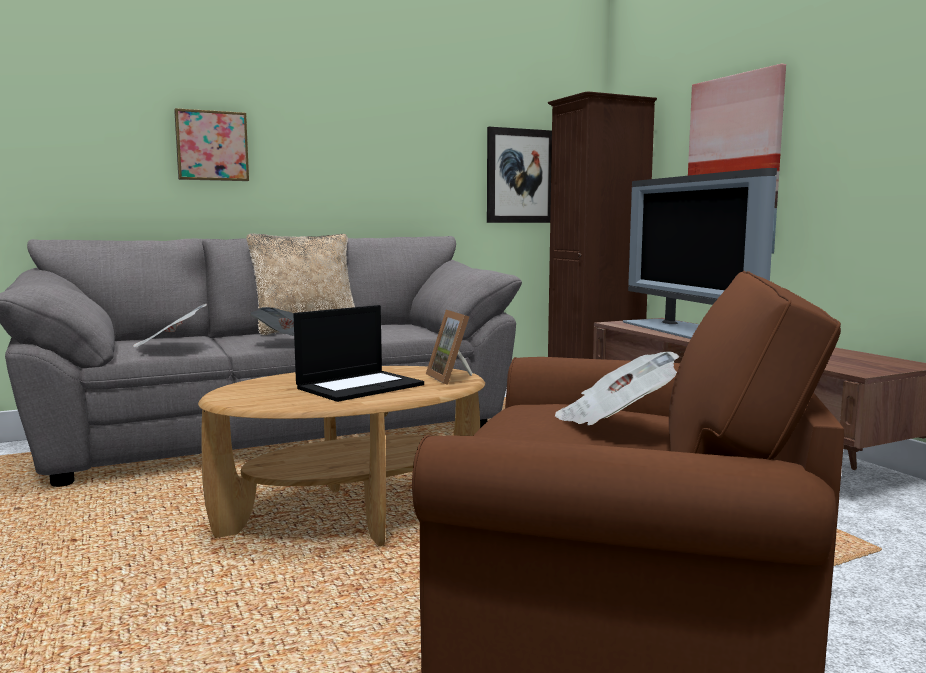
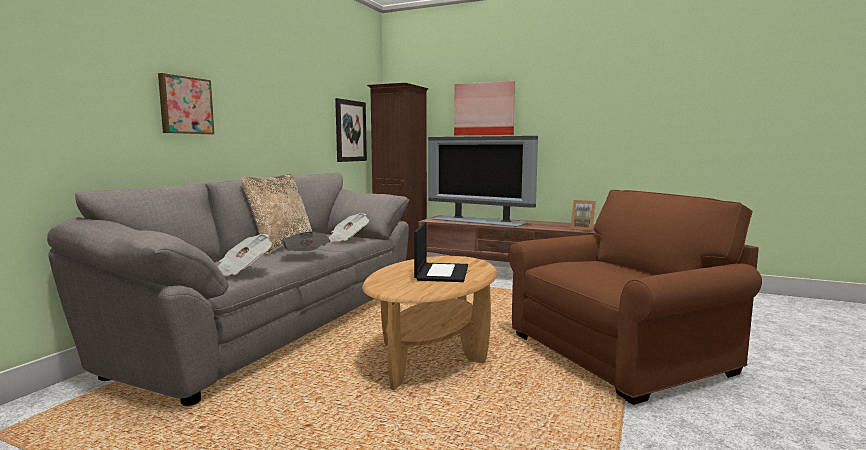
camera: 40 degrees left, 0 degrees up
picture frame [426,310,472,385] -> picture frame moved to [570,200,596,231]
newspaper [555,352,679,425] -> newspaper moved to [328,213,369,242]

